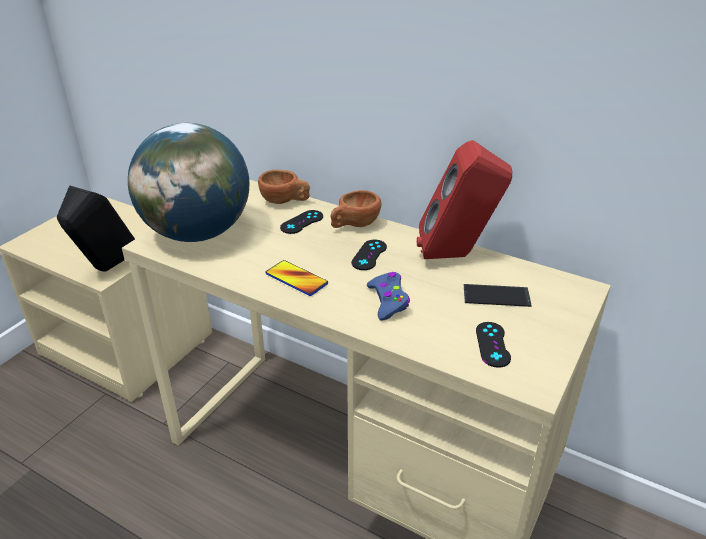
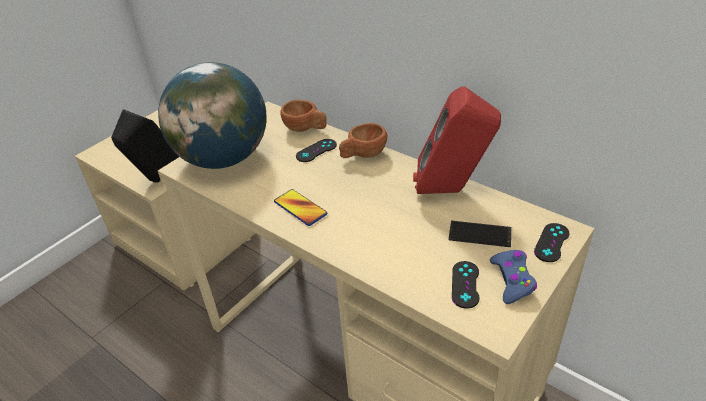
camera: 10 degrees right, 5 degrees up
black game controller [351,240,387,270] -> black game controller moved to [534,223,569,262]
blue game controller [367,272,410,320] -> blue game controller moved to [490,250,537,304]

